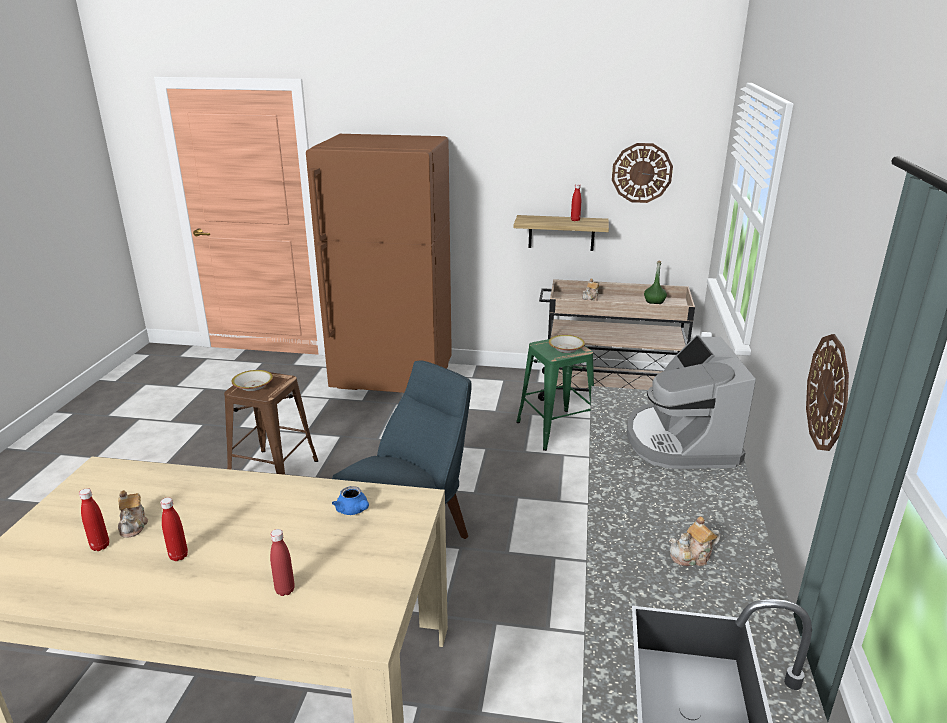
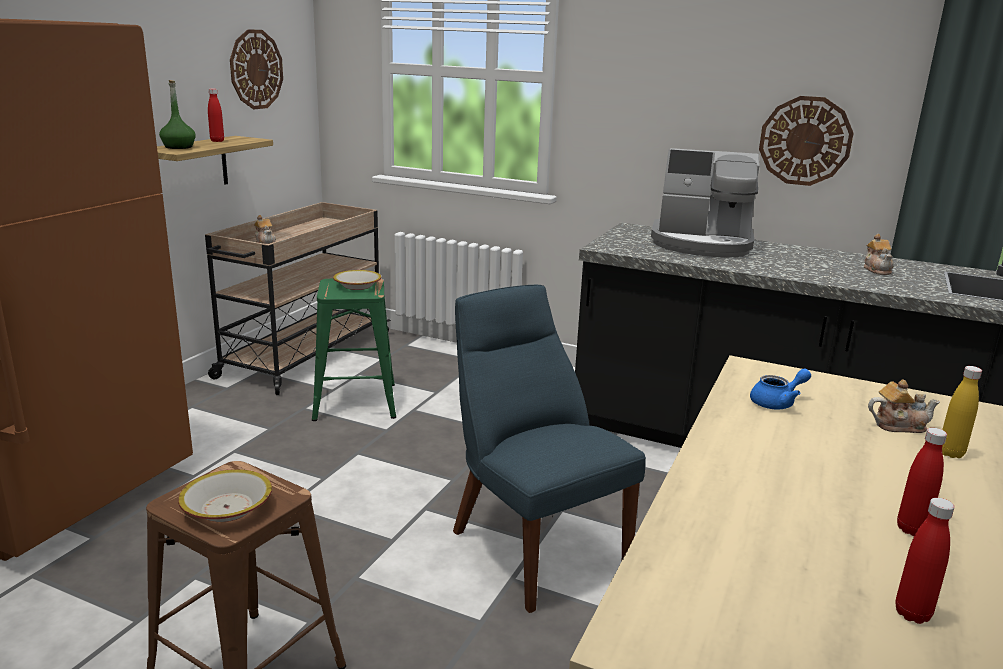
camera: 75 degrees left, 5 degrees down
teapot [118,490,148,538] -> teapot moved to [868,379,940,433]
red bottle [270,529,295,596] -> yellow bottle [942,366,982,458]
green bottle [644,261,667,304] -> green bottle moved to [159,80,196,149]

